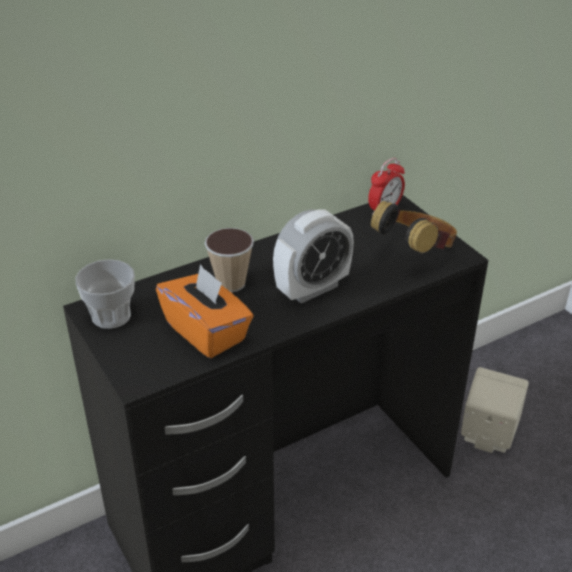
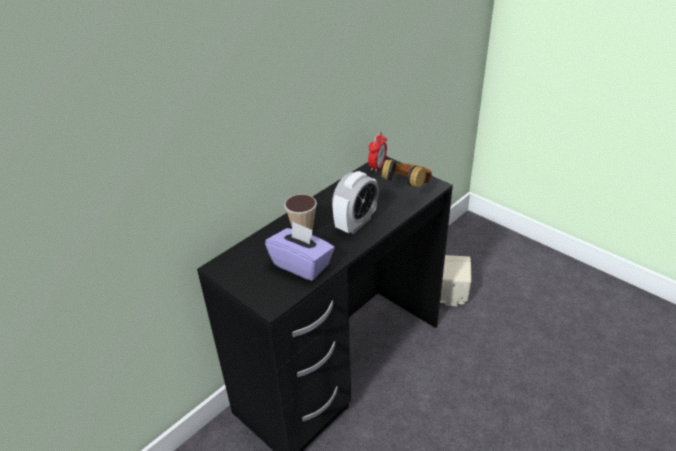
camera: 15 degrees left, 0 degrees up
cup [75,259,135,329] -> none
orange tissue box [156,264,254,358] -> purple tissue box [265,221,335,281]

